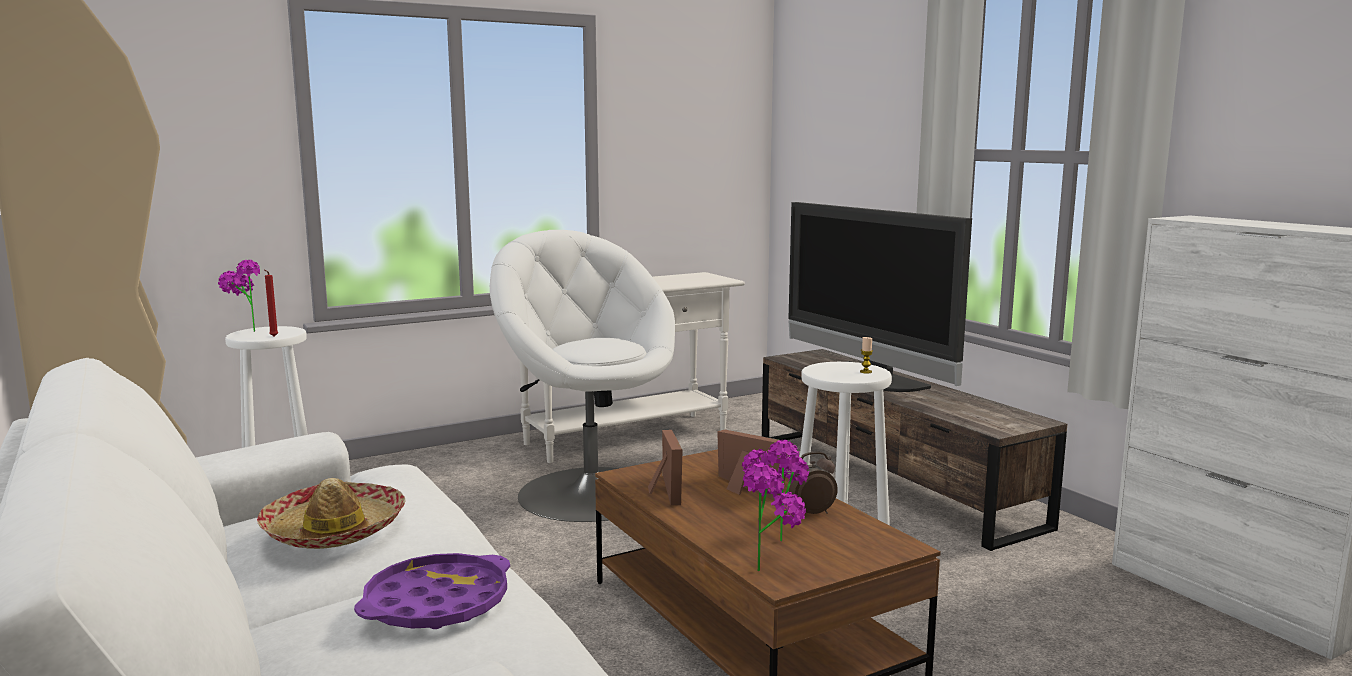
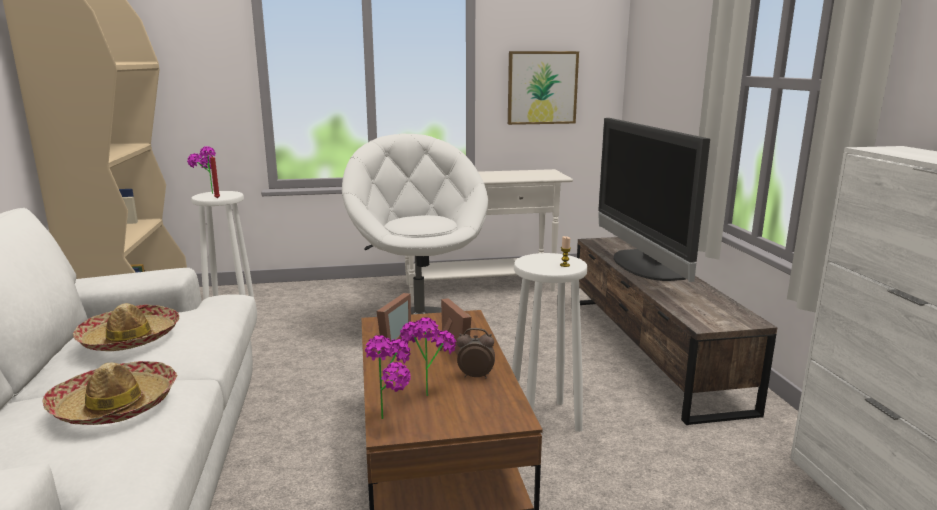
camera: 20 degrees right, 5 degrees up
purple tray [354,553,510,629] -> hat [42,361,177,425]
none -> picture [508,51,579,125]

